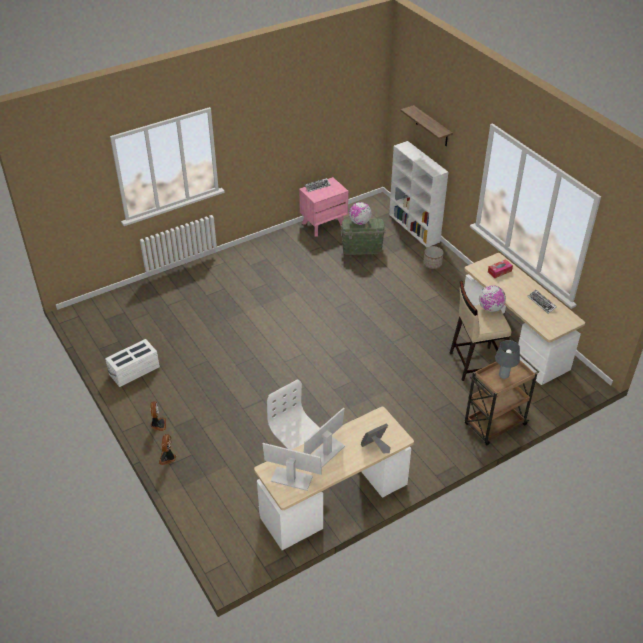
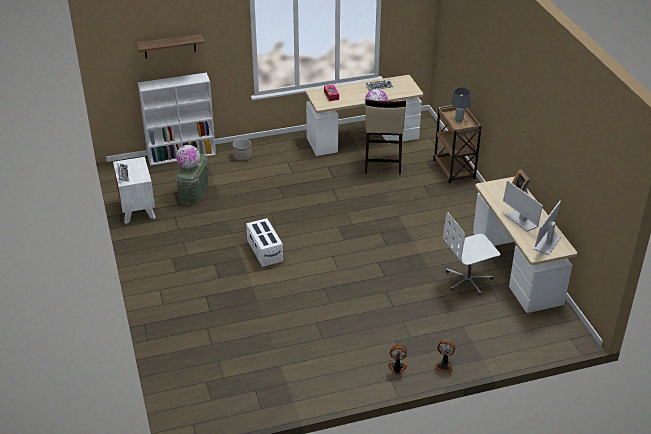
camera: 75 degrees left, 5 degrees down
white storage box [105,339,160,387] -> white storage box moved to [246,218,283,267]
pink nightstand [299,177,348,237] -> white nightstand [113,157,156,224]

